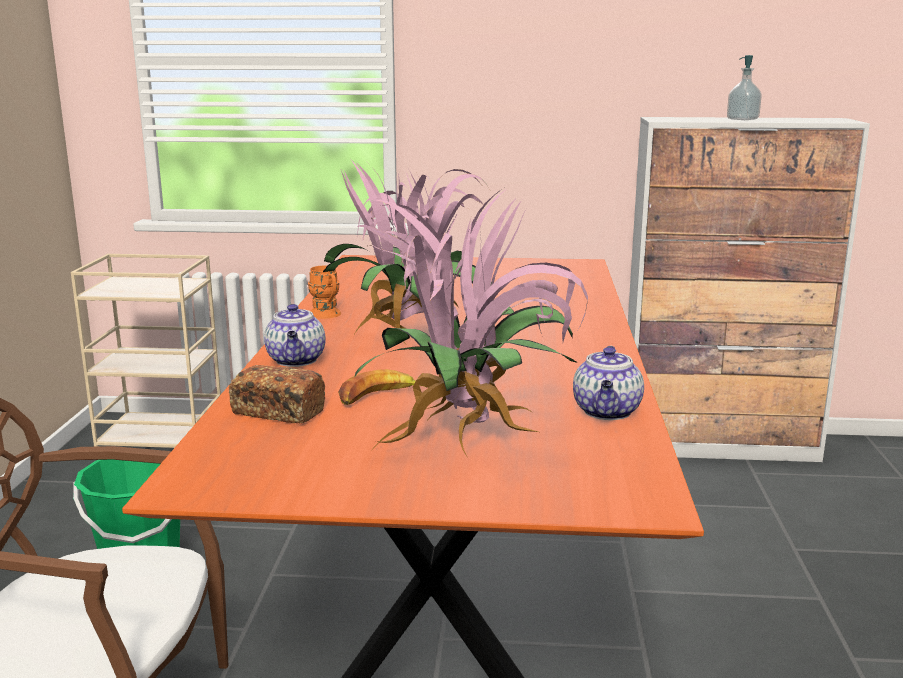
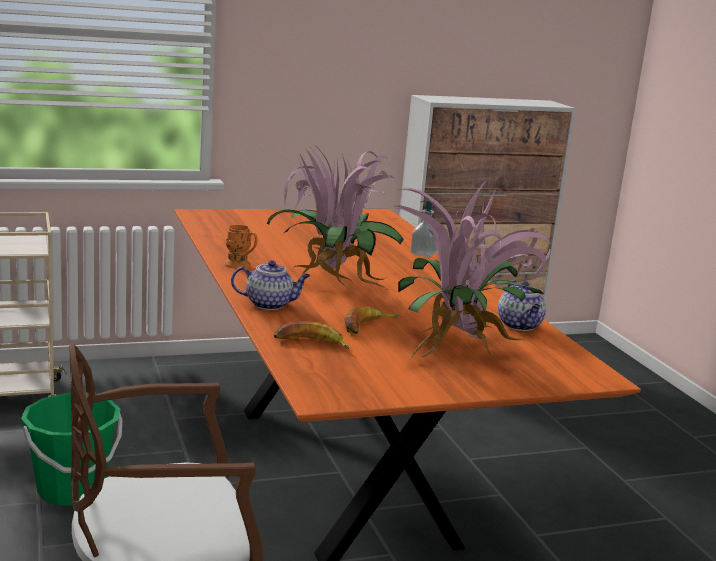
camera: 25 degrees left, 0 degrees up
bread [229,365,325,423] -> banana [274,321,349,349]
teapot [264,304,326,367] -> teapot turned 60 degrees counterclockwise [231,260,310,310]
soap dispenser [727,55,762,120] -> soap dispenser moved to [411,200,437,257]

